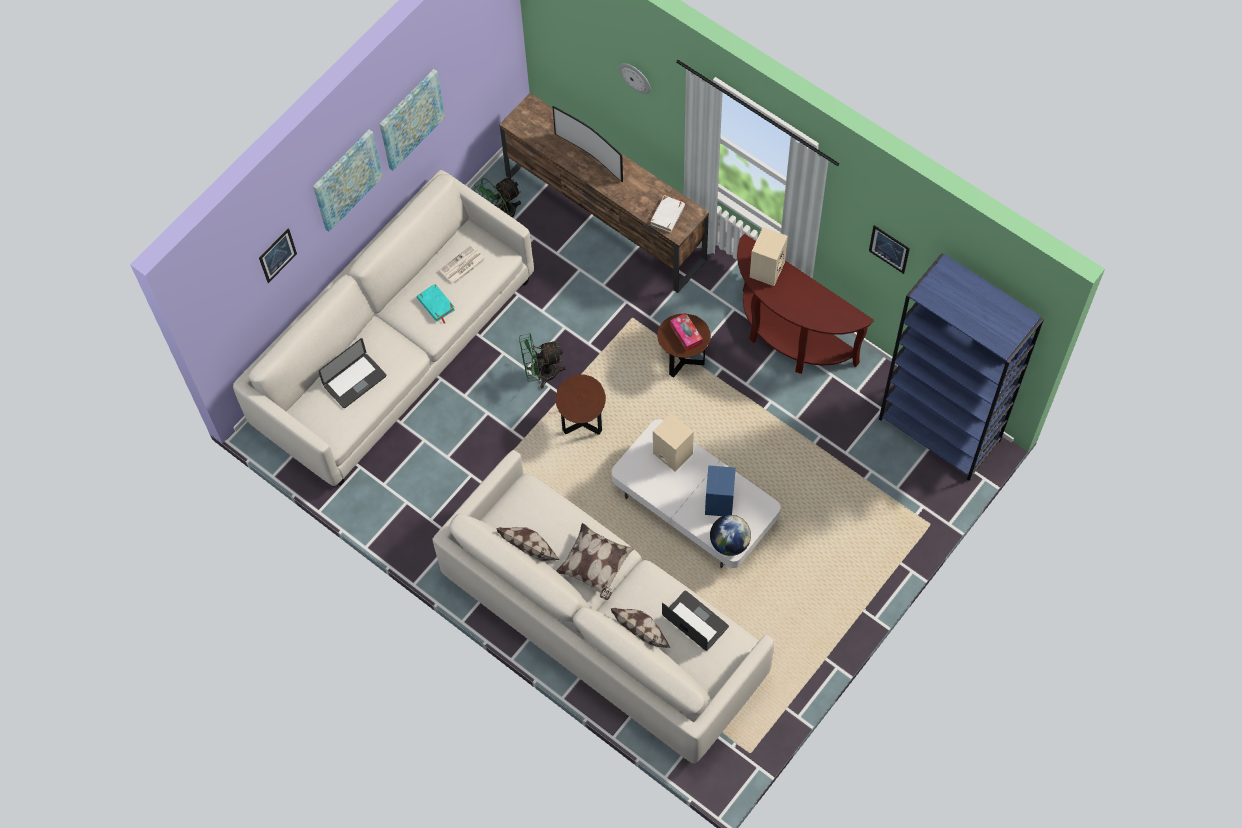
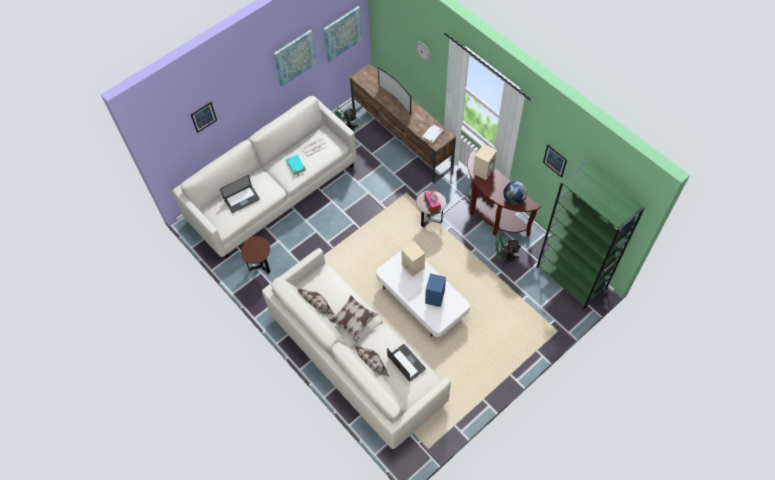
camera: 10 degrees right, 5 degrees down
picture [313,130,383,232] -> picture moved to [324,6,362,62]
green fan [519,333,566,388] -> green fan moved to [495,233,521,267]
brown side table [556,374,606,435] -> brown side table moved to [241,236,270,274]
globe [710,515,751,556] -> globe moved to [504,181,527,205]
blue bookcase [879,253,1044,481] -> green bookcase [536,162,645,310]

